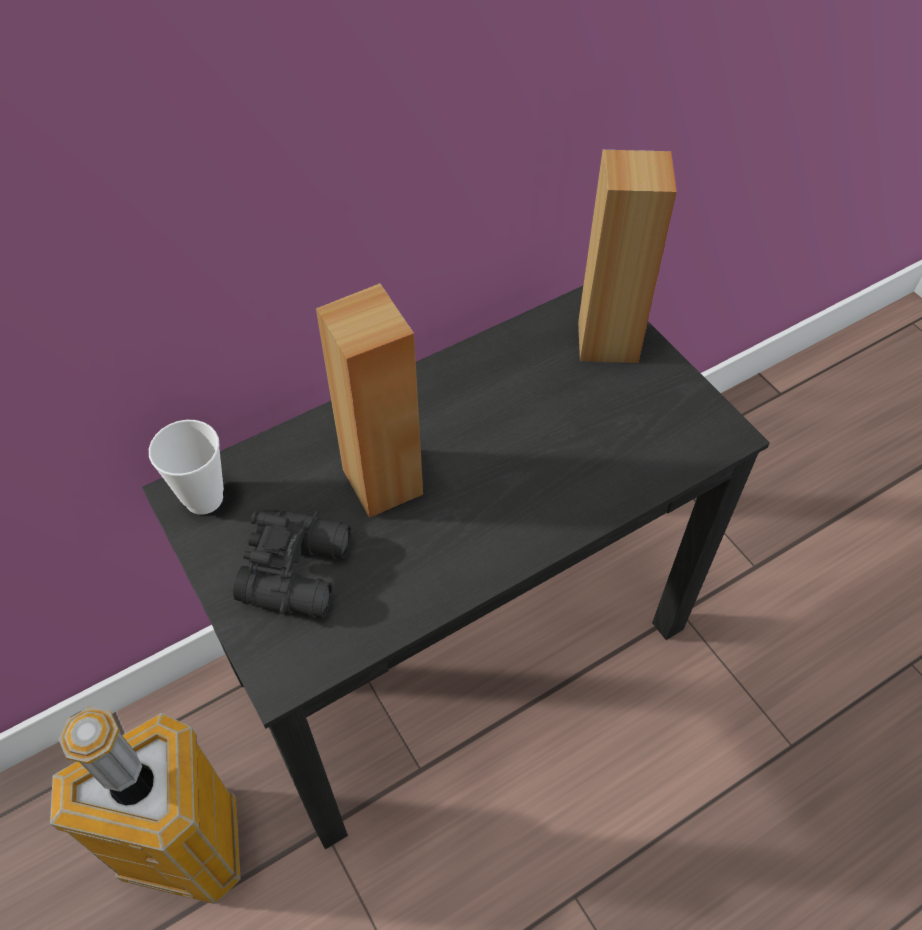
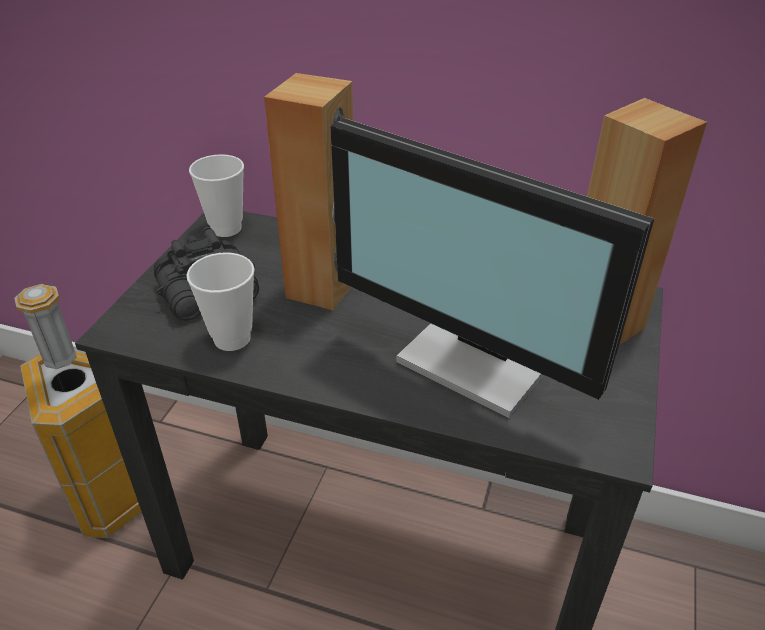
camera: 50 degrees right, 15 degrees down
none -> cup [187,253,255,351]
none -> monitor [330,118,654,418]

